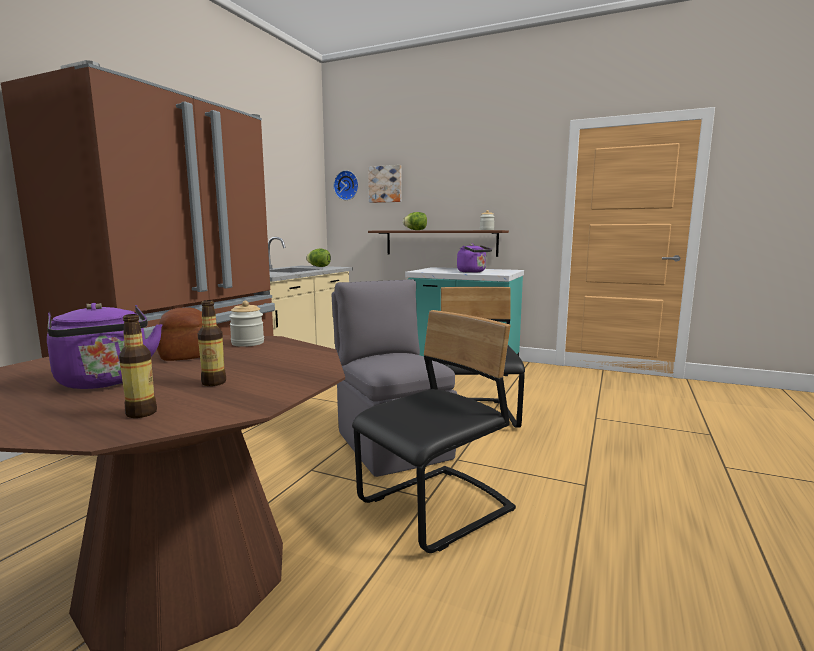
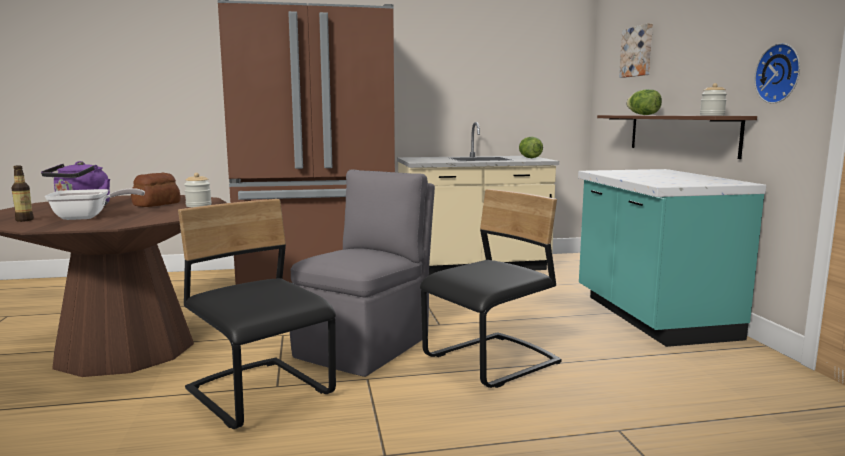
camera: 55 degrees right, 0 degrees up
bottle [198,300,226,386] -> frying pan [45,188,145,220]
wall clock [334,170,359,200] -> wall clock moved to [754,43,800,104]
black chair [352,310,516,553] -> black chair turned 150 degrees counterclockwise [178,199,336,429]
purple kettle [457,244,492,273] -> none

